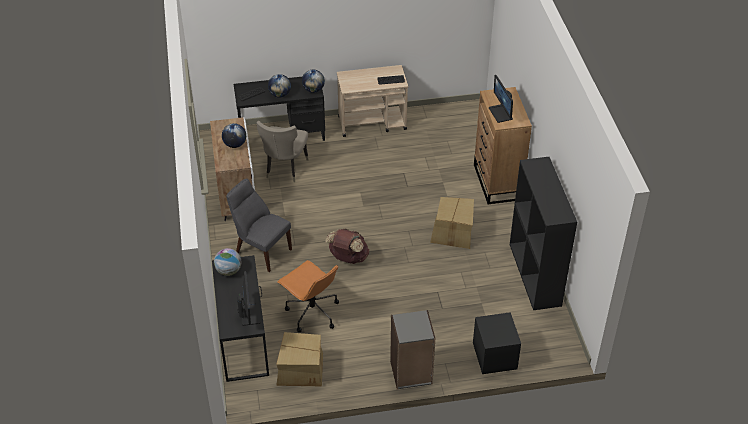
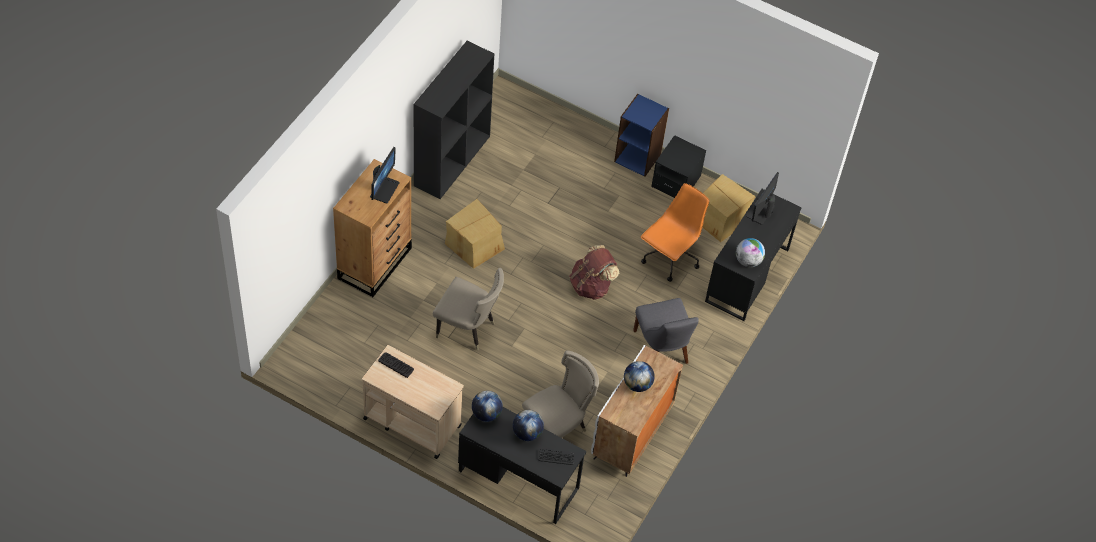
camera: 145 degrees left, 10 degrees up
orange office chair [277,260,339,332] -> orange office chair turned 45 degrees clockwise [641,183,709,282]
grey bookcase [390,310,435,389] -> blue bookcase [614,94,669,177]
black nightstand [473,312,521,374] -> black nightstand moved to [651,135,706,198]
none -> beige chair [433,268,504,351]

